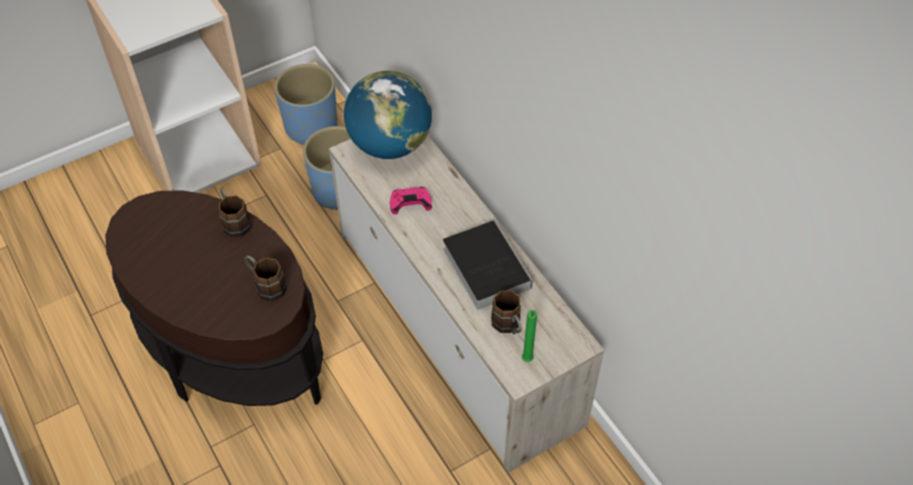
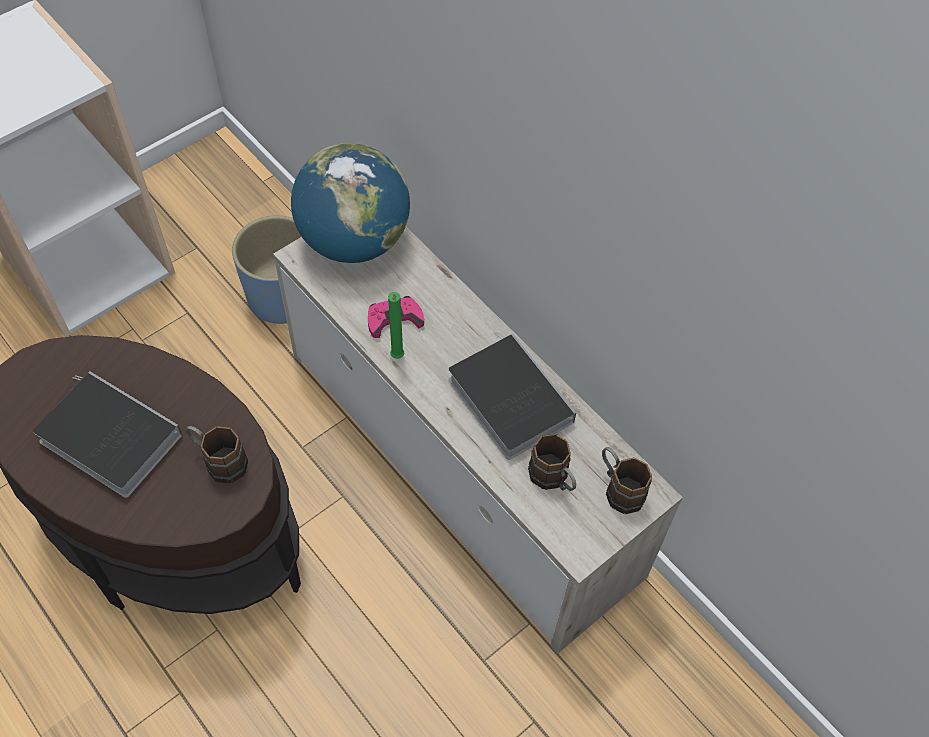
camera: 10 degrees left, 5 degrees up
brown mug [219,188,251,238] -> brown mug moved to [602,447,652,514]
blue planter [274,64,337,145] -> none
green candle [522,310,537,362] -> green candle moved to [388,292,404,359]
none -> book [33,371,182,498]

